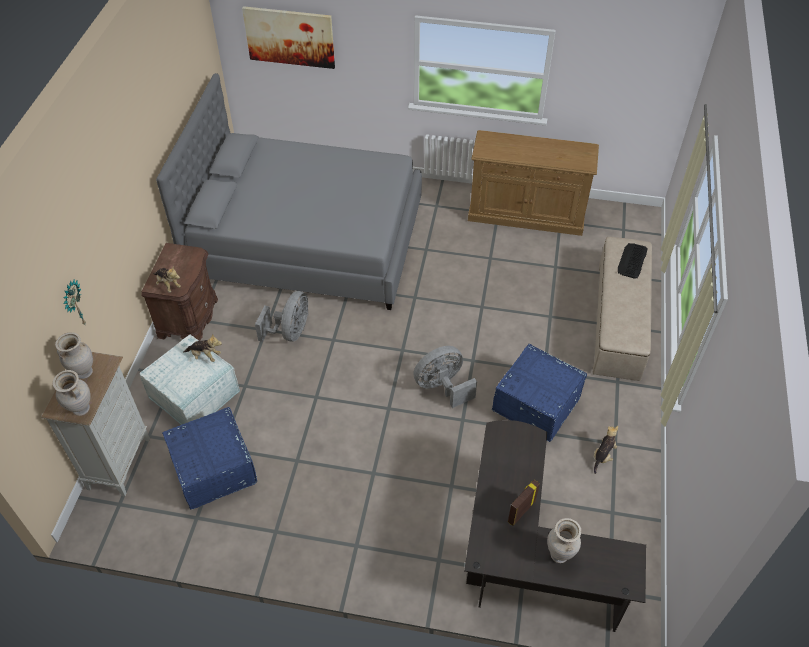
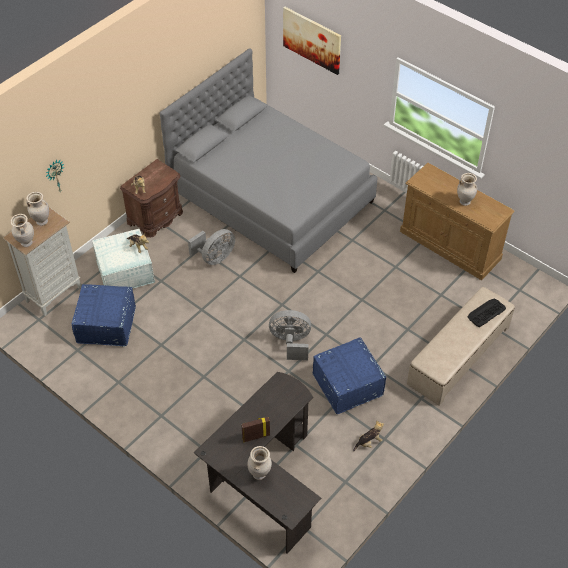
camera: 30 degrees right, 0 degrees up
none -> beige vase [457,173,477,206]

